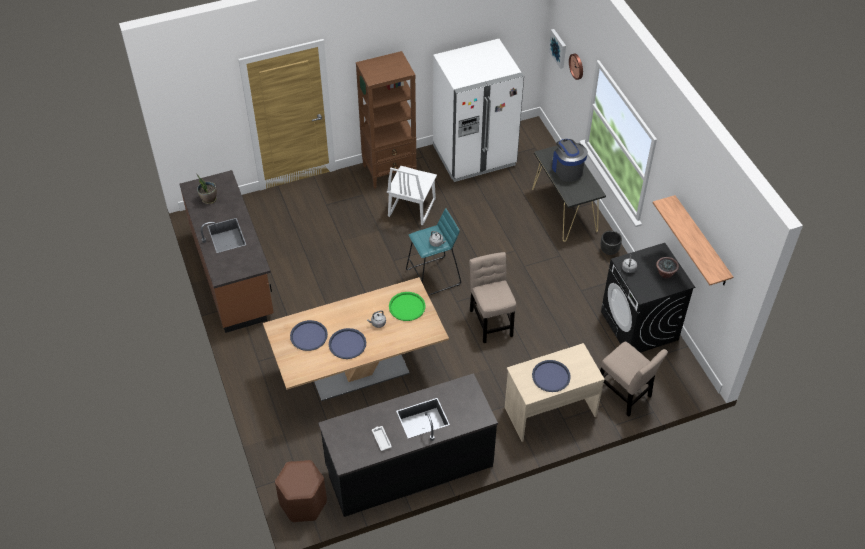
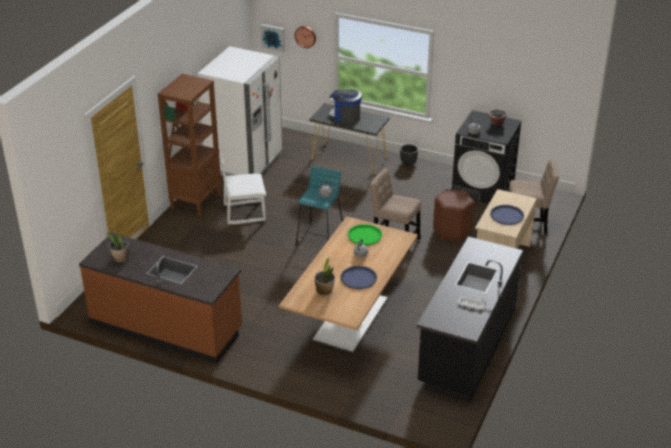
camera: 45 degrees left, 15 degrees down
brown stool [275,460,327,522] -> brown stool moved to [433,189,474,241]
blue tray [290,320,328,351] -> potted plant [315,257,335,295]
white chair [387,166,437,225] -> white chair turned 105 degrees clockwise [219,150,266,225]
shelf [653,195,733,285] -> none

